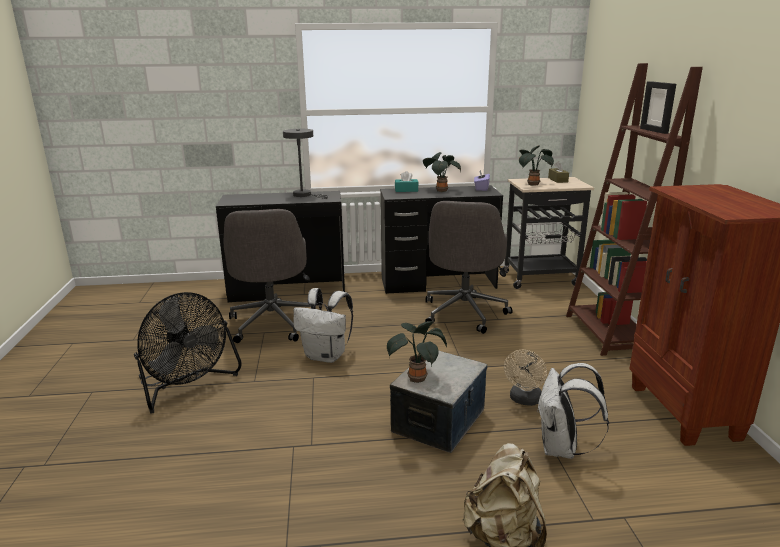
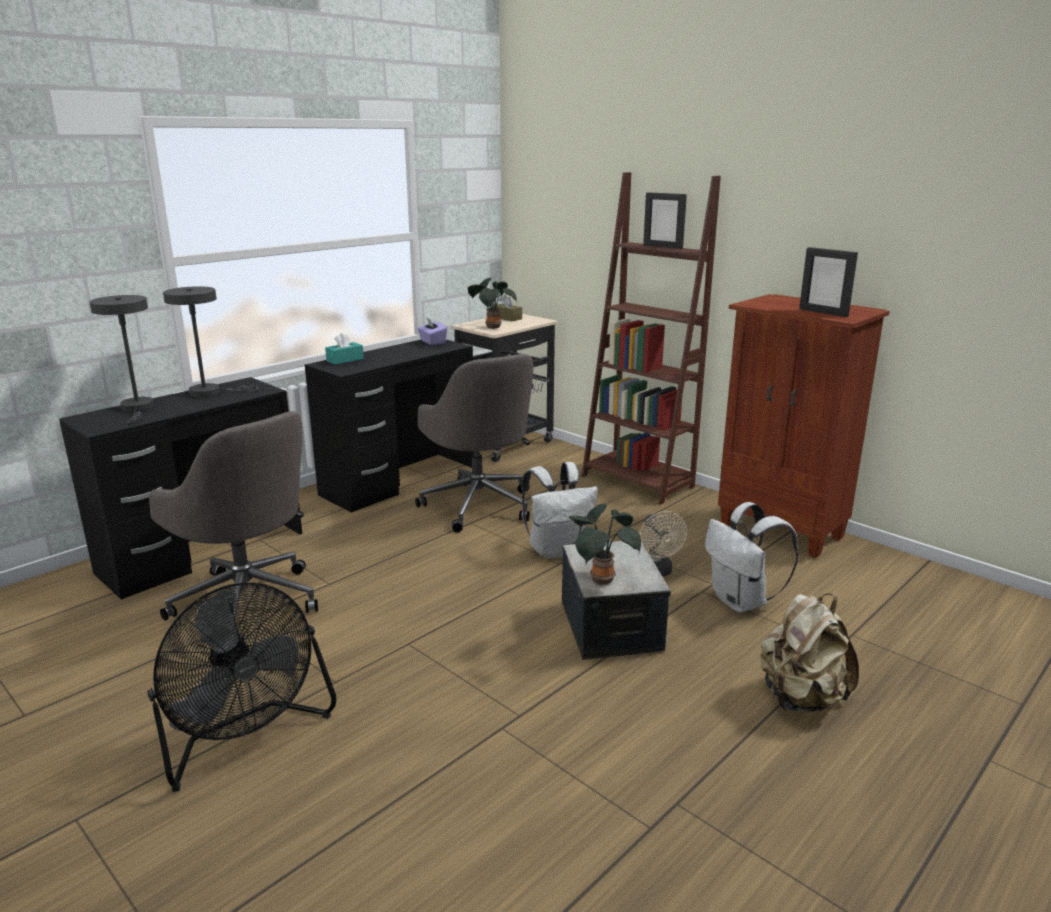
camera: 40 degrees left, 0 degrees up
black fan [134,292,241,414] -> black fan turned 45 degrees clockwise [147,582,336,792]
white backpack [293,288,353,363] -> white backpack moved to [522,462,598,559]
potted plant [423,152,461,193] -> none
none -> grey table lamp [89,295,154,423]
none -> picture frame [799,247,858,317]

